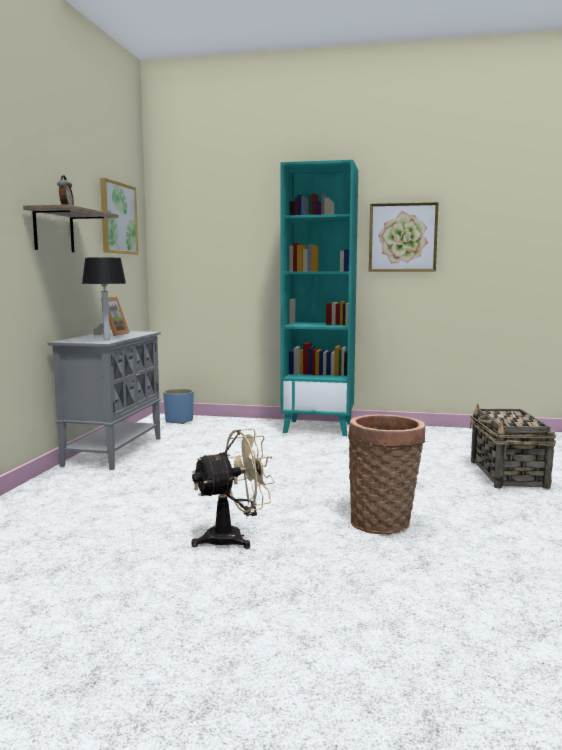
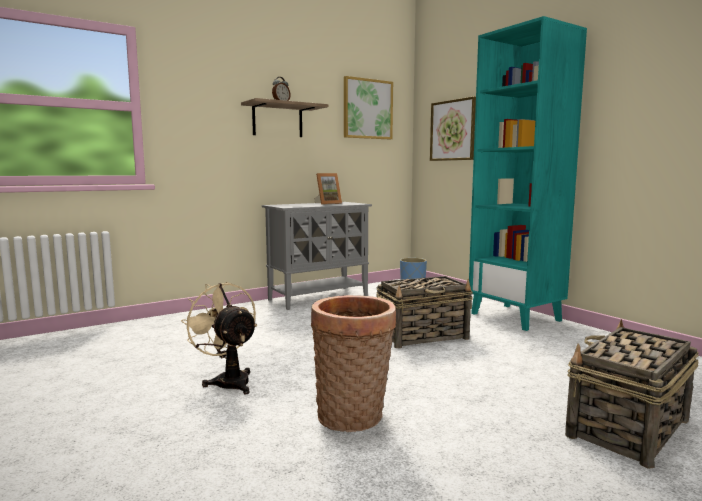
camera: 45 degrees right, 0 degrees up
table lamp [82,257,126,340] -> none
beige fan [191,428,275,549] -> beige fan turned 150 degrees counterclockwise [181,282,257,394]
picture [369,202,438,271] -> picture moved to [430,96,476,161]
none -> basket [376,276,473,348]

